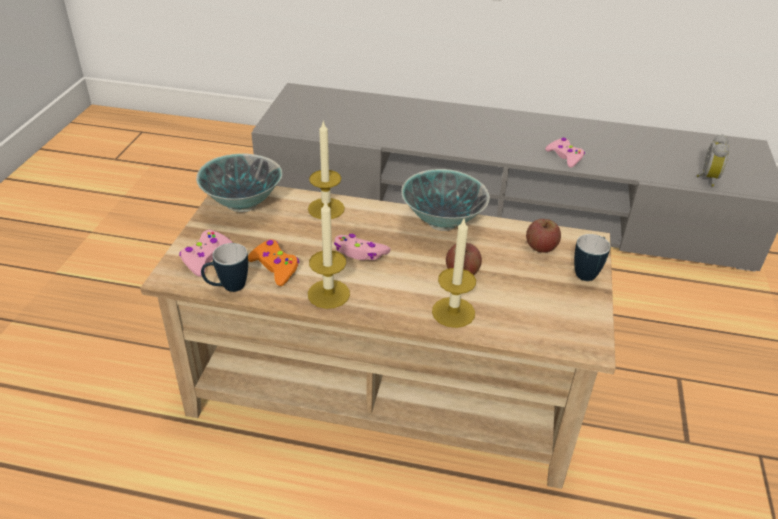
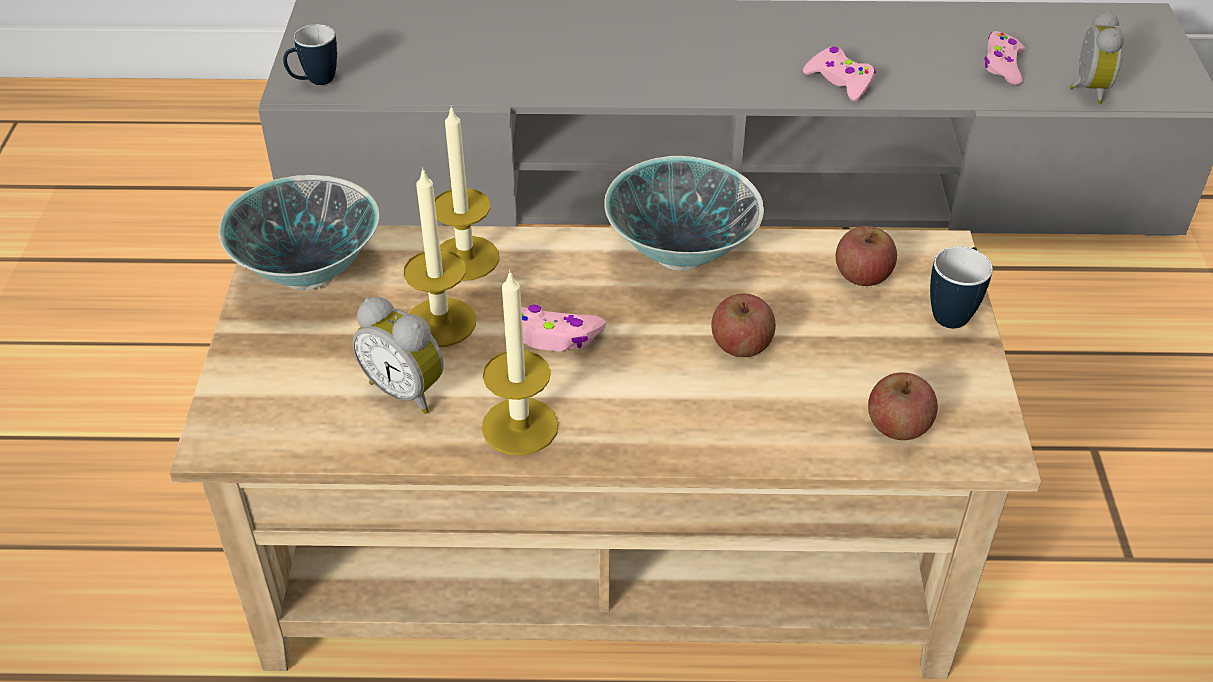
camera: 10 degrees left, 5 degrees up
pink game controller [179,230,233,277] -> pink game controller moved to [984,31,1025,85]
mug [201,243,248,292] -> mug moved to [283,24,337,85]
orange game controller [248,240,299,286] -> alarm clock [353,297,444,414]
candle [432,219,476,328] -> candle moved to [403,167,476,347]
none -> apple [868,372,938,440]

